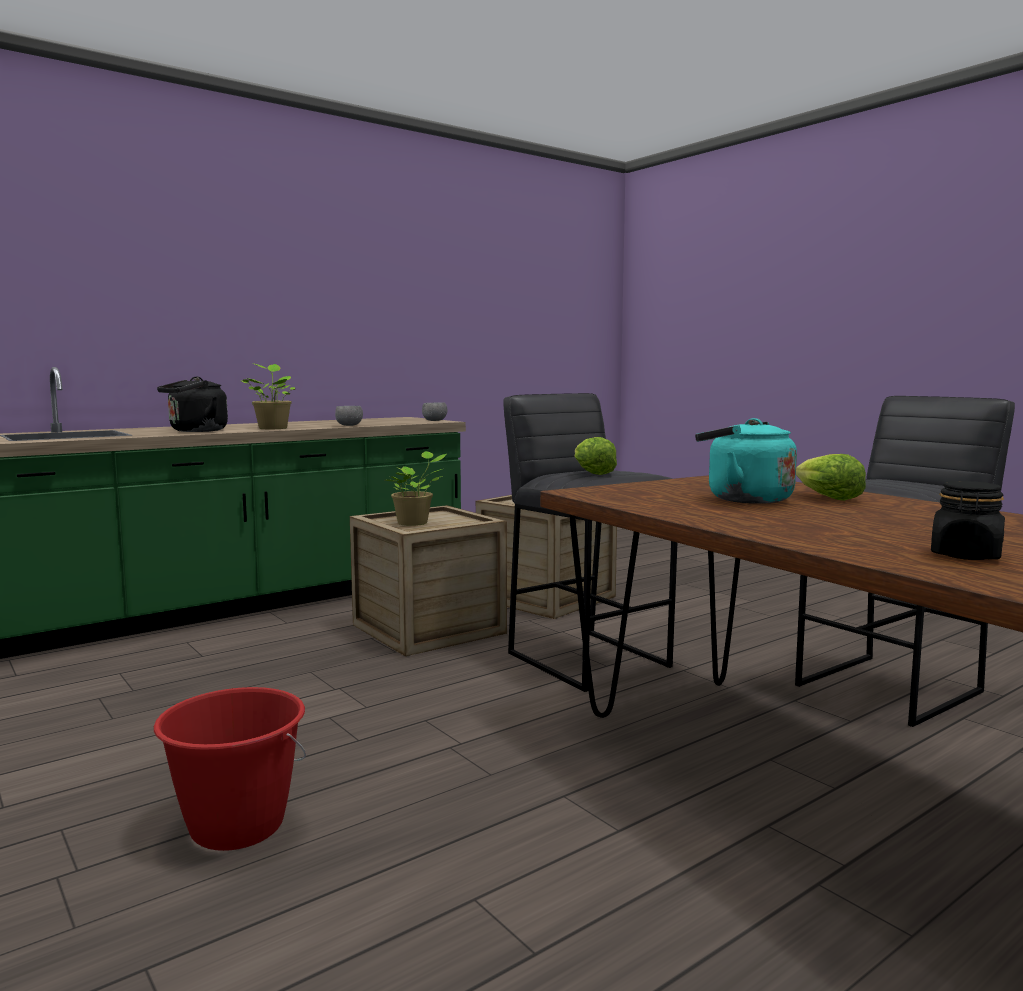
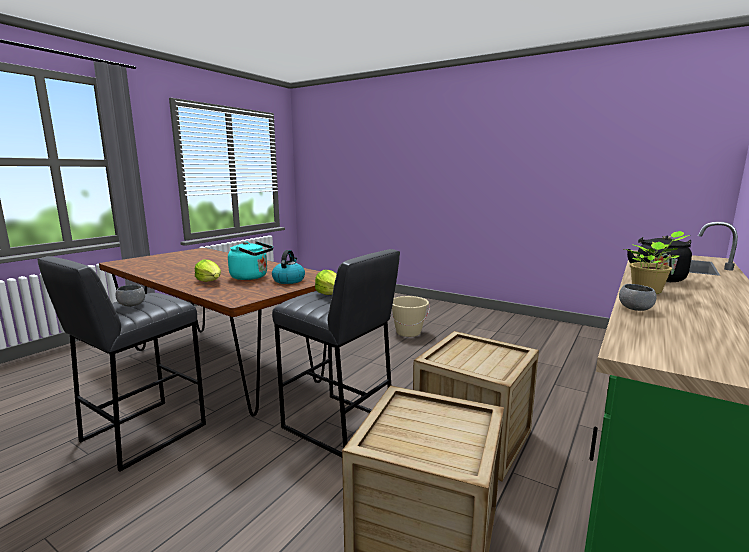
camera: 160 degrees right, 5 degrees up
red bucket [154,687,306,851] -> beige bucket [391,296,430,337]
potted plant [385,451,447,526] -> none
grey bowl [422,402,447,421] -> grey bowl moved to [116,285,145,306]
black jar [931,481,1005,560] -> none
none -> kettle [272,250,305,284]

